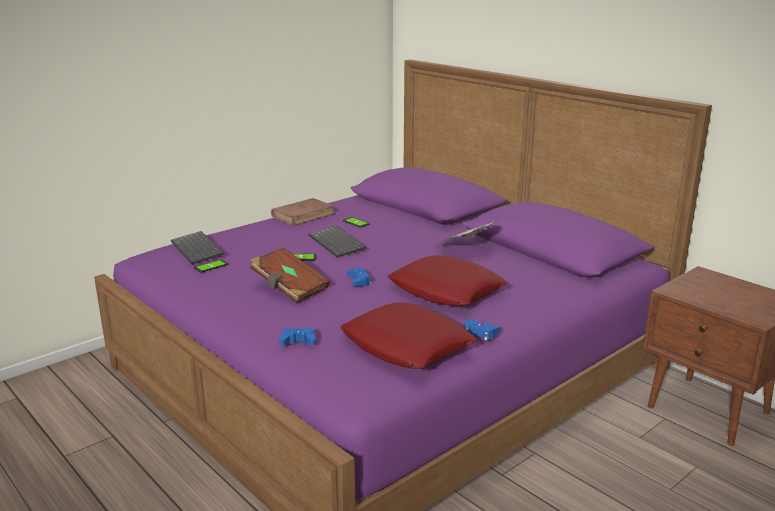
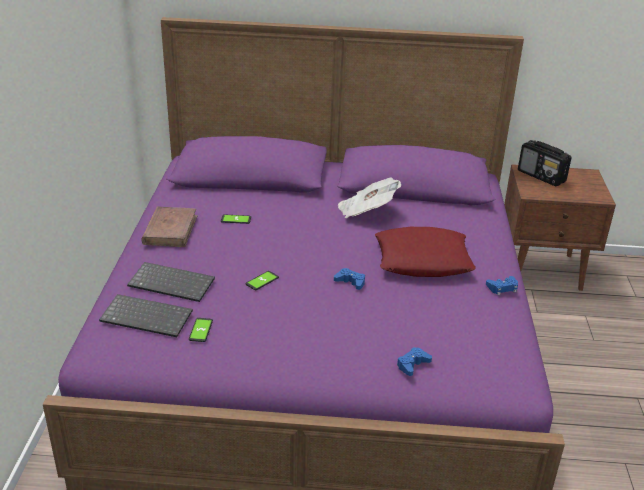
camera: 45 degrees left, 10 degrees up
brown book [250,247,330,303] -> none
keyboard [309,225,367,258] -> keyboard moved to [127,262,215,302]
red pillow [340,302,477,369] -> none
none -> radio [518,140,572,186]

